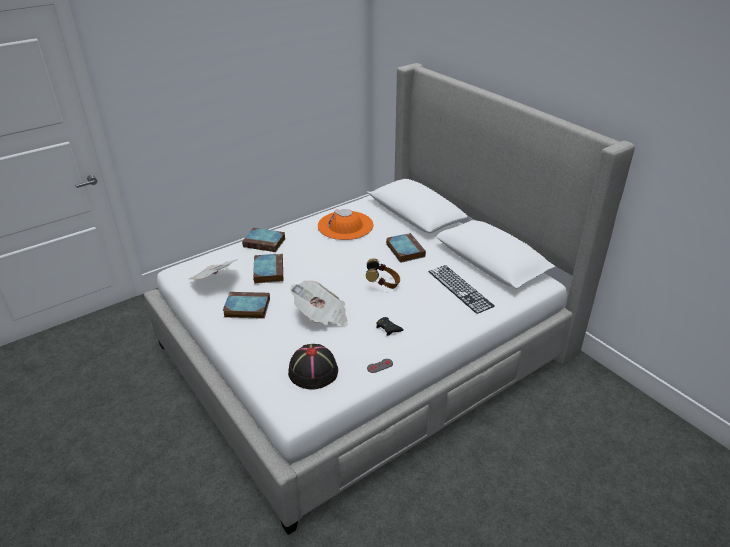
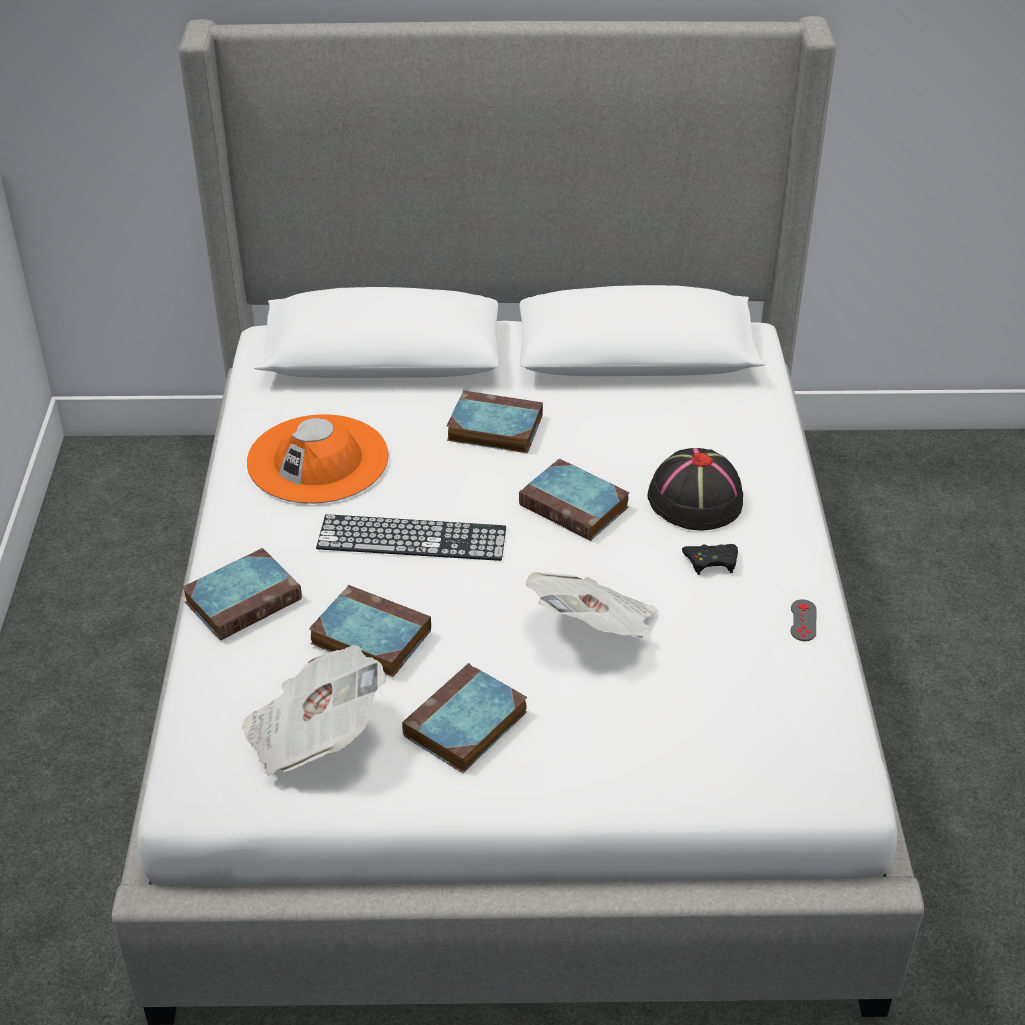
camera: 55 degrees left, 5 degrees up
black hat [288,344,338,390] -> black hat moved to [648,448,743,531]
headphones [366,258,400,289] -> book [519,459,630,541]
keyboard [428,265,495,314] -> keyboard moved to [316,514,506,561]

